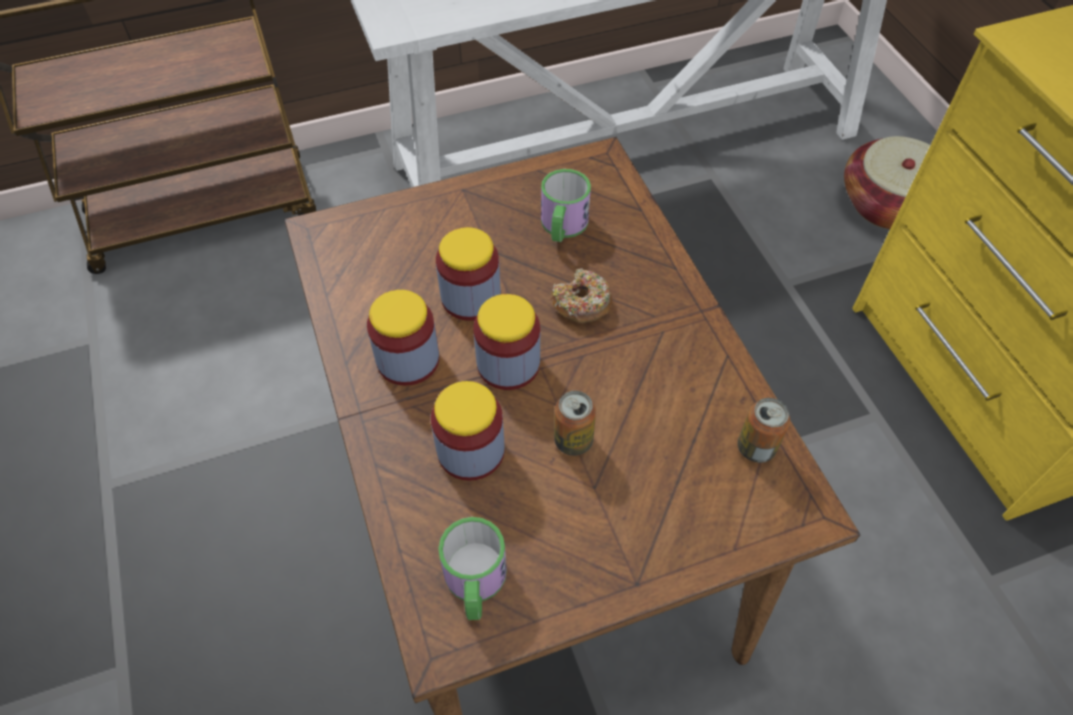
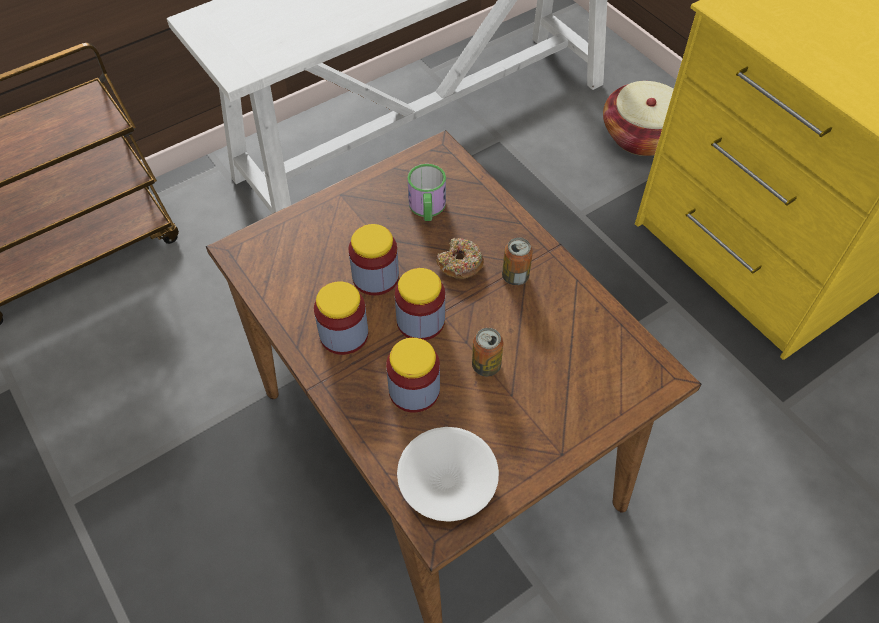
camera: 15 degrees left, 0 degrees up
mug [438,517,507,620] -> white bowl [397,427,499,521]
can [738,398,790,463] -> can moved to [502,238,533,285]

